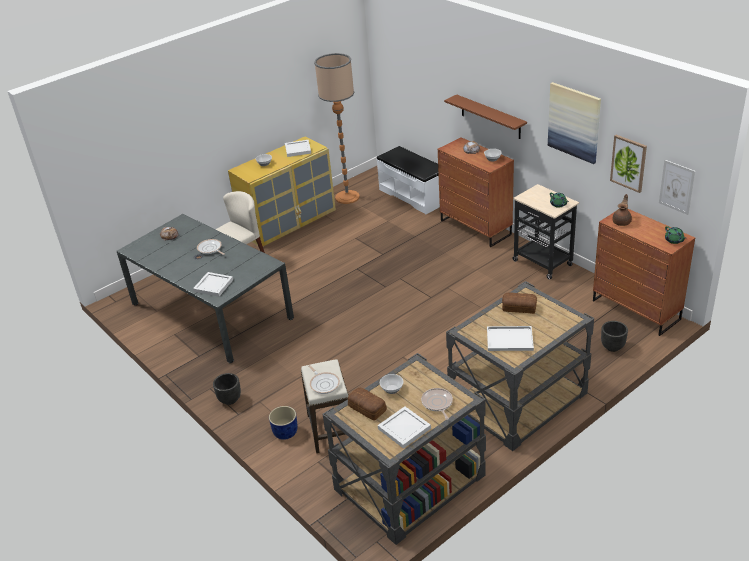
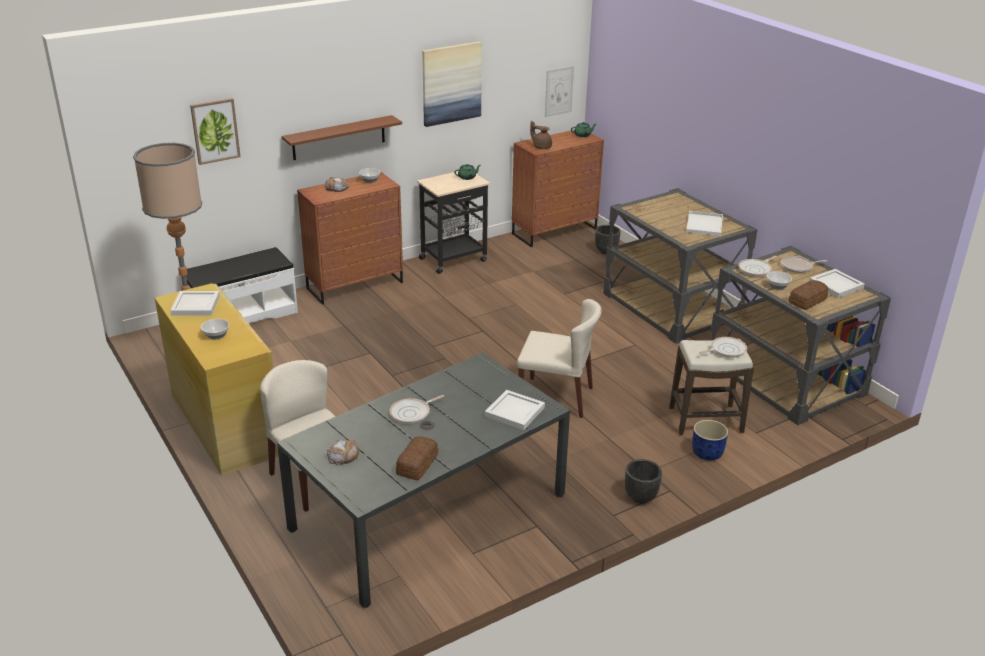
camera: 85 degrees left, 5 degrees down
bread [502,292,537,314] -> bread moved to [396,436,438,480]
picture [610,135,647,193] -> picture moved to [190,98,241,165]
none -> beige chair [517,299,602,418]
none -> frying pan [738,256,777,277]

